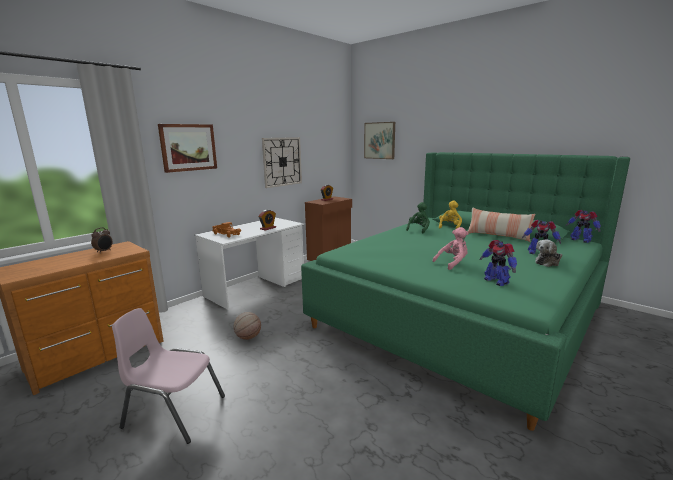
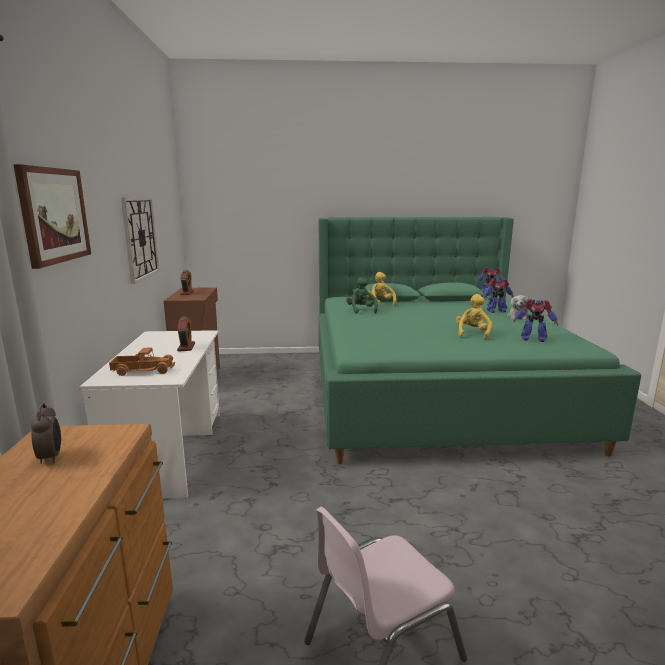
camera: 45 degrees left, 0 degrees up
basketball [234,312,261,340] -> none
picture [364,122,395,159] -> none
pink plush toy [433,227,469,270] -> yellow plush toy [456,294,492,340]
pillow [468,207,535,242] -> none

